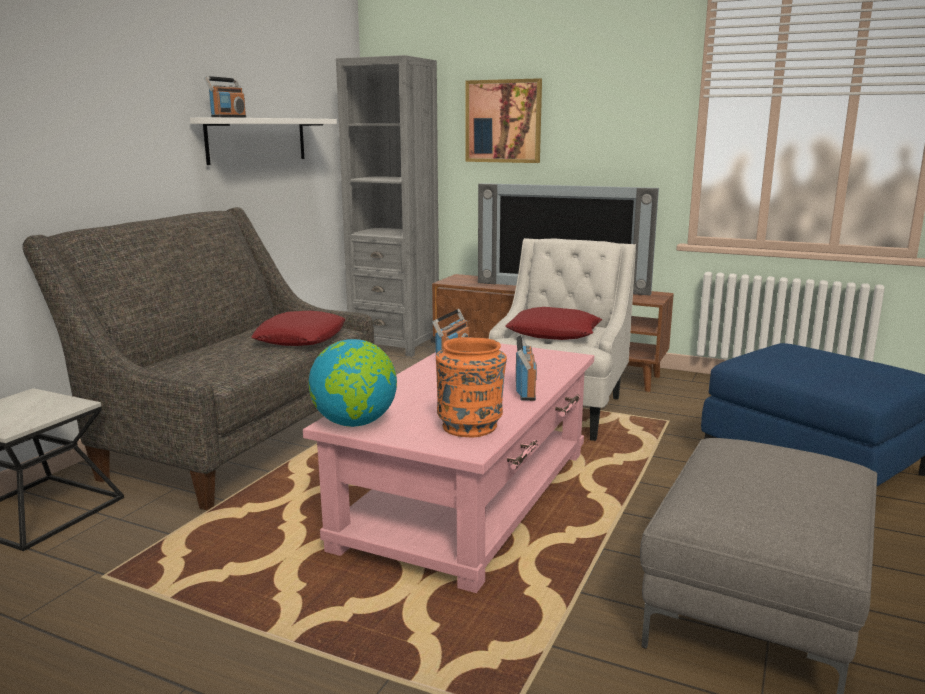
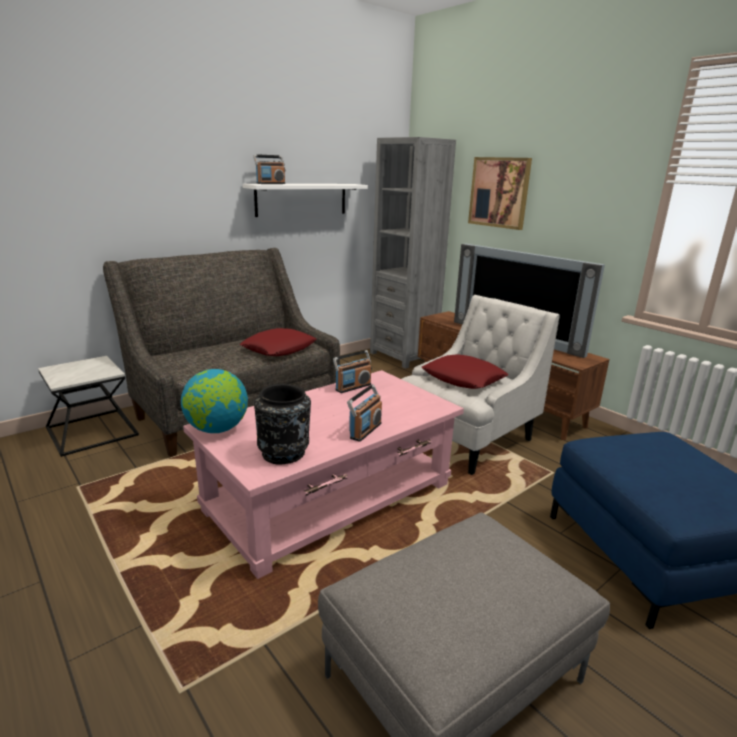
camera: 25 degrees right, 5 degrees up
orange vase [436,337,507,437] -> black vase [254,384,311,465]

